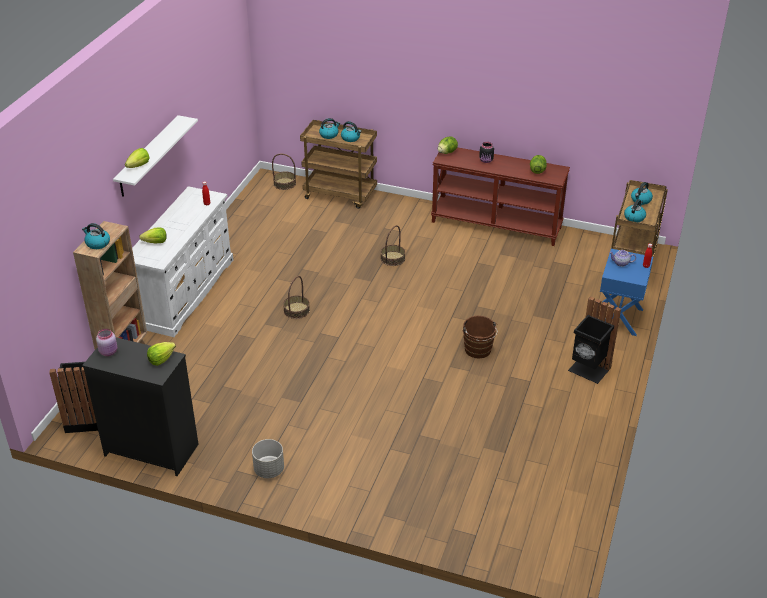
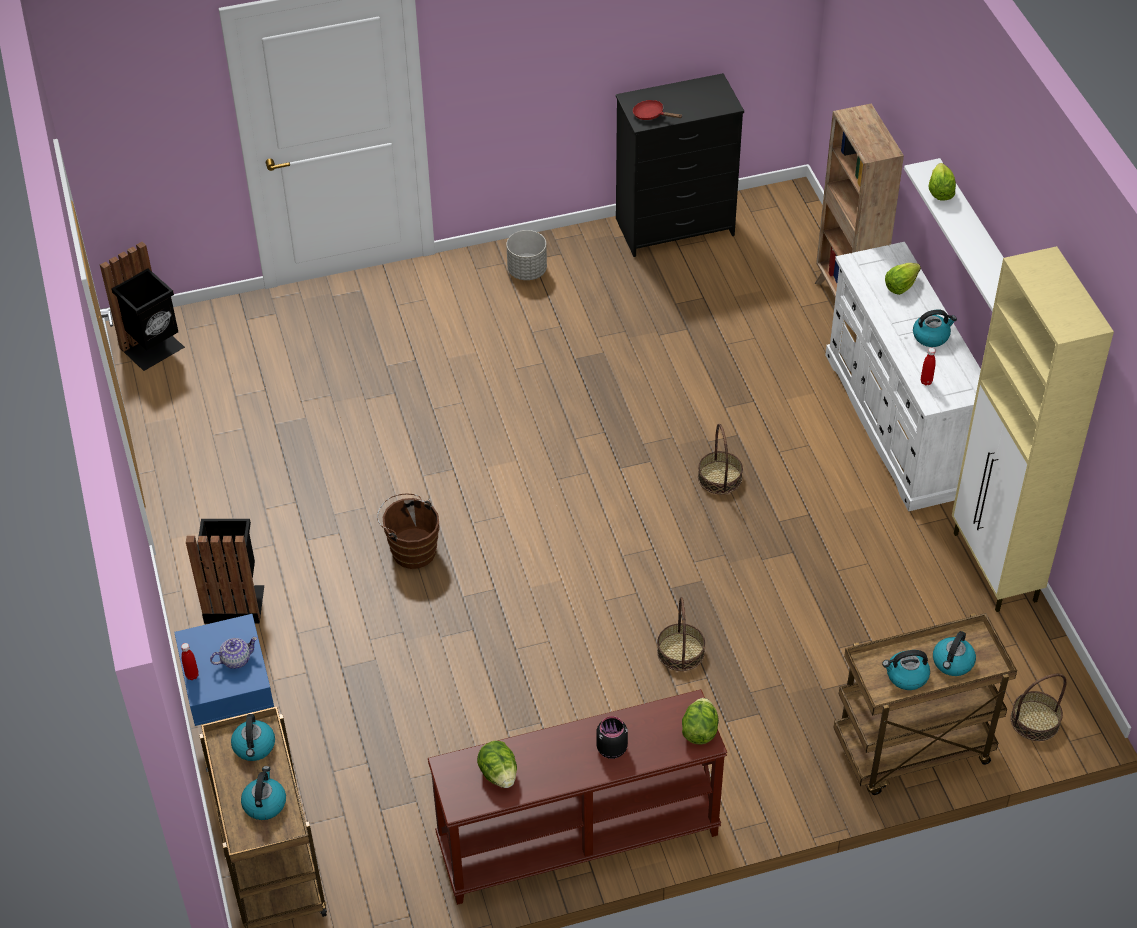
camera: 145 degrees right, 10 degrees up
black trash can [49,362,98,433] -> black trash can moved to [100,242,185,371]
kettle [82,223,110,249] -> kettle moved to [913,309,957,347]
pink jar [96,329,117,356] -> none
lettuce [147,342,176,366] -> red frying pan [633,100,683,120]
none -> beige cabinet [952,246,1114,612]

